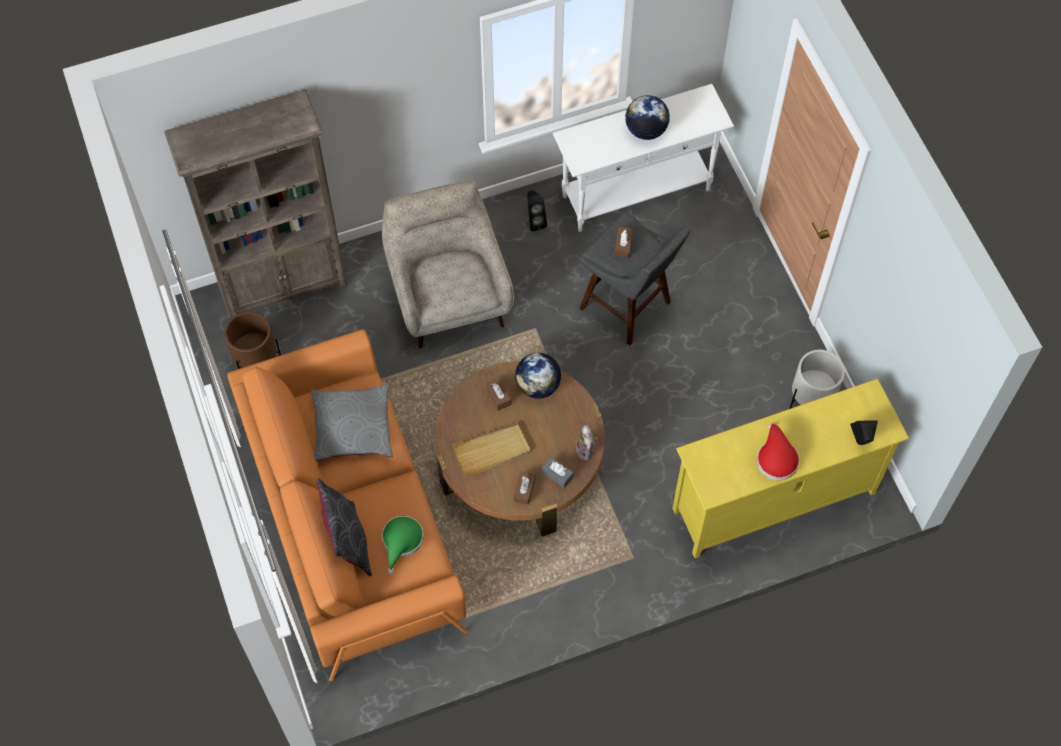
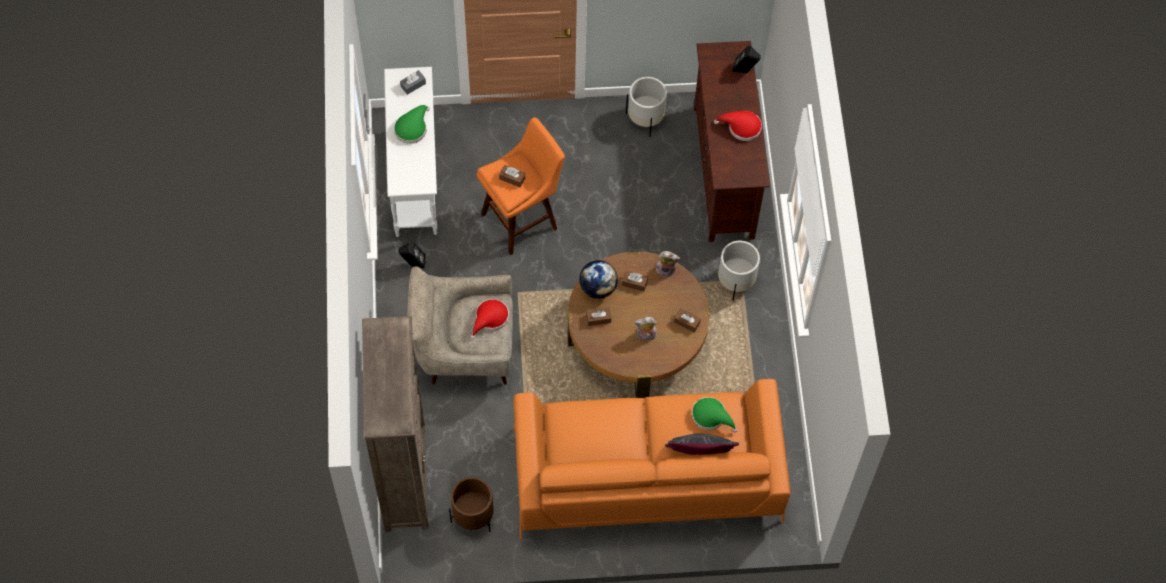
camera: 75 degrees left, 0 degrees up
grey pillow [310,384,393,462] -> none
beige tray [452,422,531,478] -> plush toy [634,317,657,341]
grey tissue box [542,457,573,488] -> grey tissue box moved to [400,70,426,95]
grey stool [579,211,691,345] -> orange stool [476,117,565,255]
globe [625,95,670,140] -> green hat [394,105,430,144]
yellow tv stand [672,379,909,558] -> brown tv stand [694,41,770,242]
none -> red hat [471,299,509,339]
none -> brown tissue box [622,271,648,292]
none -> white planter [718,241,760,301]

